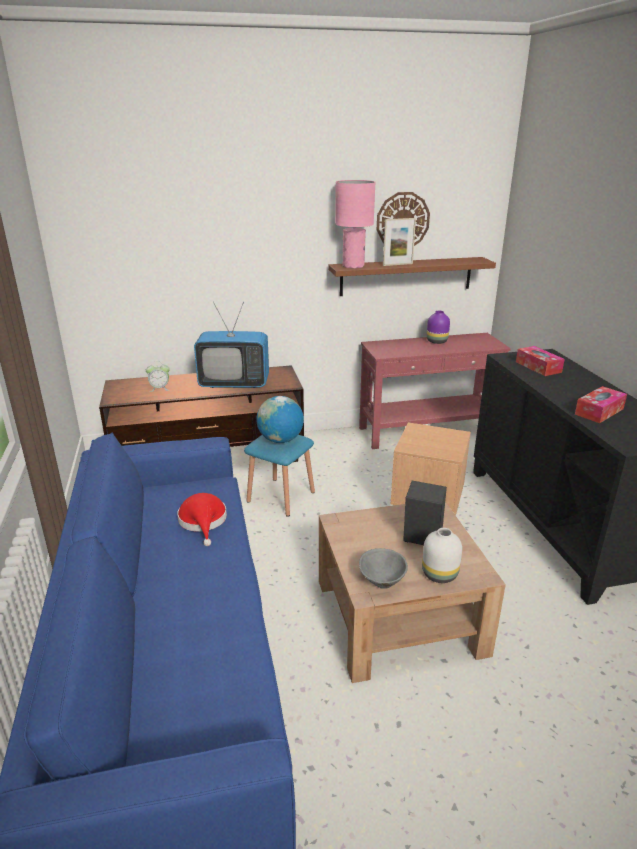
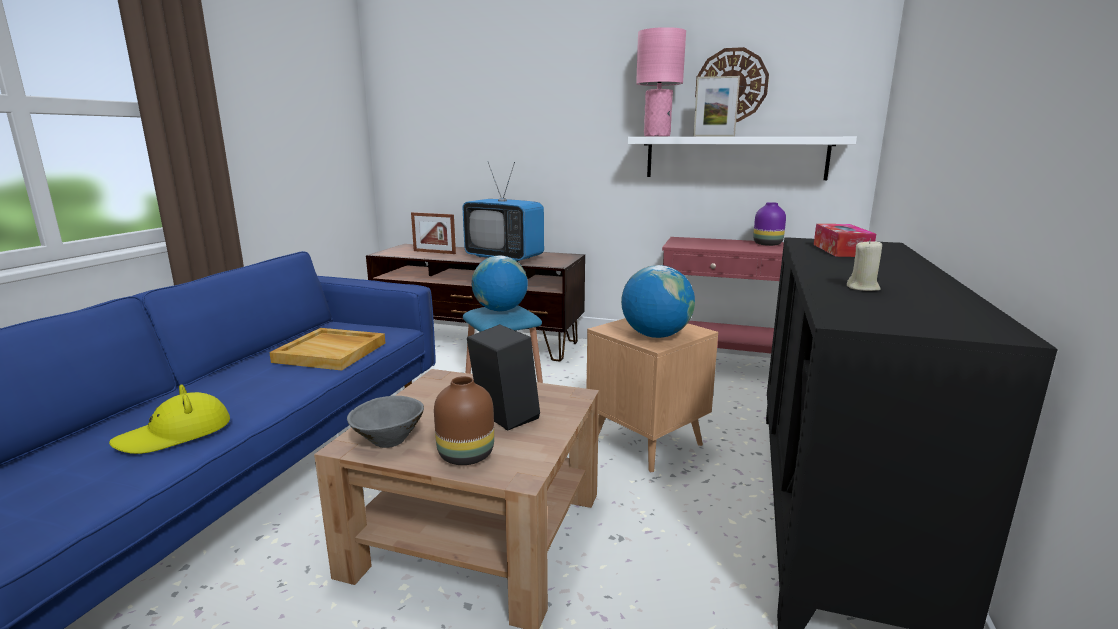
camera: 30 degrees right, 10 degrees down
alarm clock [146,361,170,392] -> picture frame [411,212,456,254]
red hat [177,493,227,546] -> beige tray [269,328,385,371]
brown shelf [328,257,496,296] -> white shelf [628,137,857,180]
white vase [422,528,462,583] -> brown vase [434,376,494,465]
tissue box [575,386,627,423] -> beige candle [847,239,882,291]
none -> yellow hat [109,384,230,454]
none -> globe [621,265,695,338]

